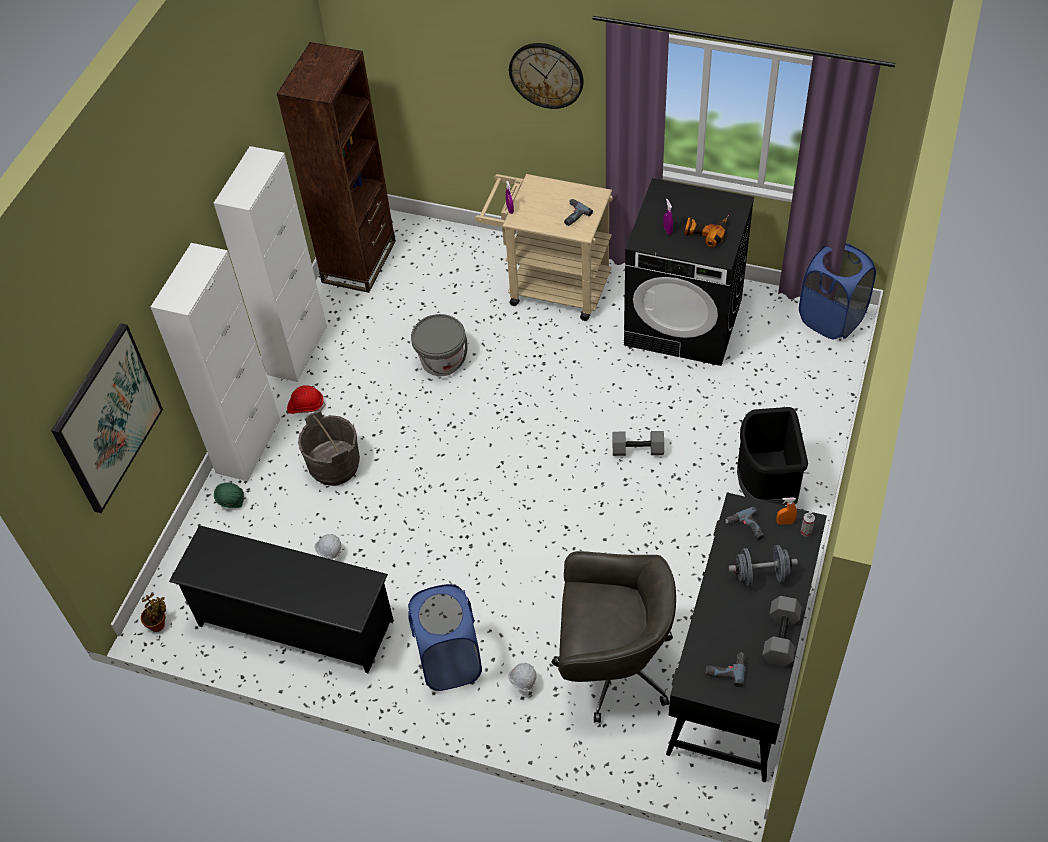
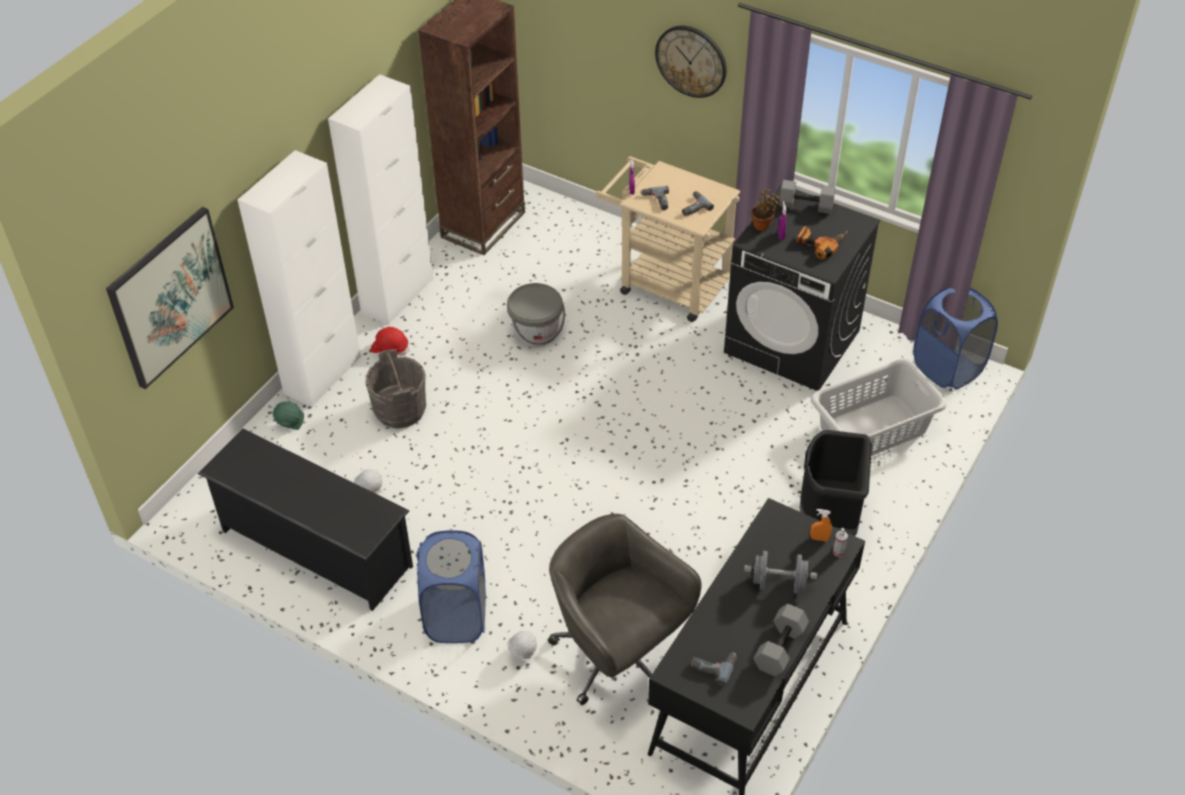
camera: 10 degrees right, 5 degrees down
potted plant [141,594,166,632] -> potted plant moved to [751,188,780,231]
grey office chair [551,551,676,723] -> grey office chair turned 150 degrees counterclockwise [548,514,702,705]
grey dumbbell [612,431,664,456] -> grey dumbbell moved to [779,180,835,214]
power drill [725,507,764,540] -> power drill moved to [640,186,669,210]
none -> grey laundry basket [811,359,946,456]

